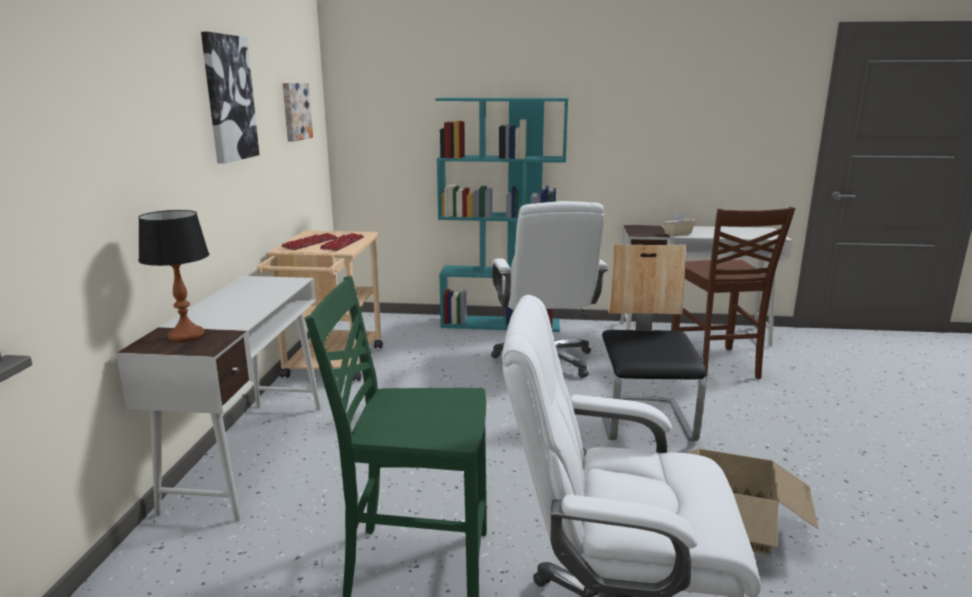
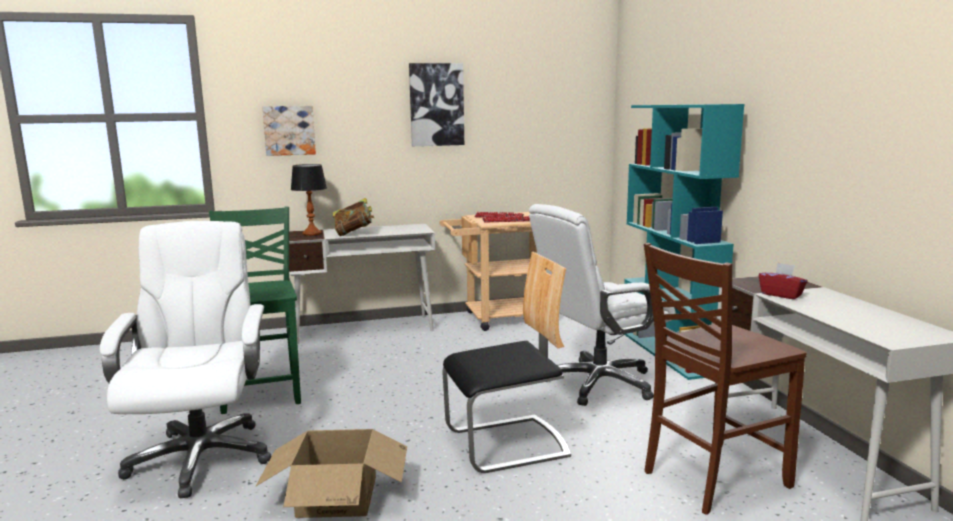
camera: 70 degrees right, 5 degrees down
picture [282,83,313,142] -> picture moved to [262,106,316,156]
beige tissue box [663,212,695,236] -> red tissue box [759,262,808,299]
none -> book [333,198,374,236]

